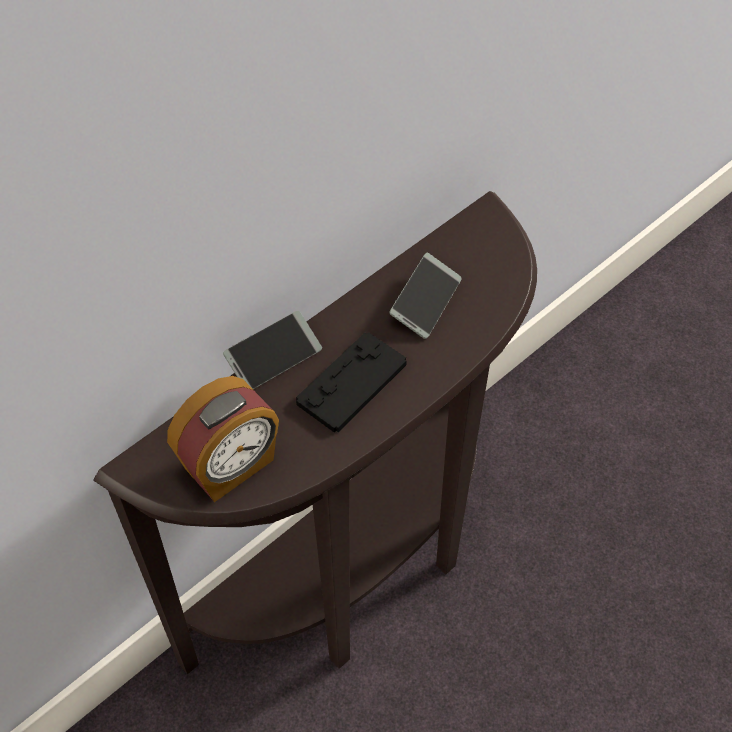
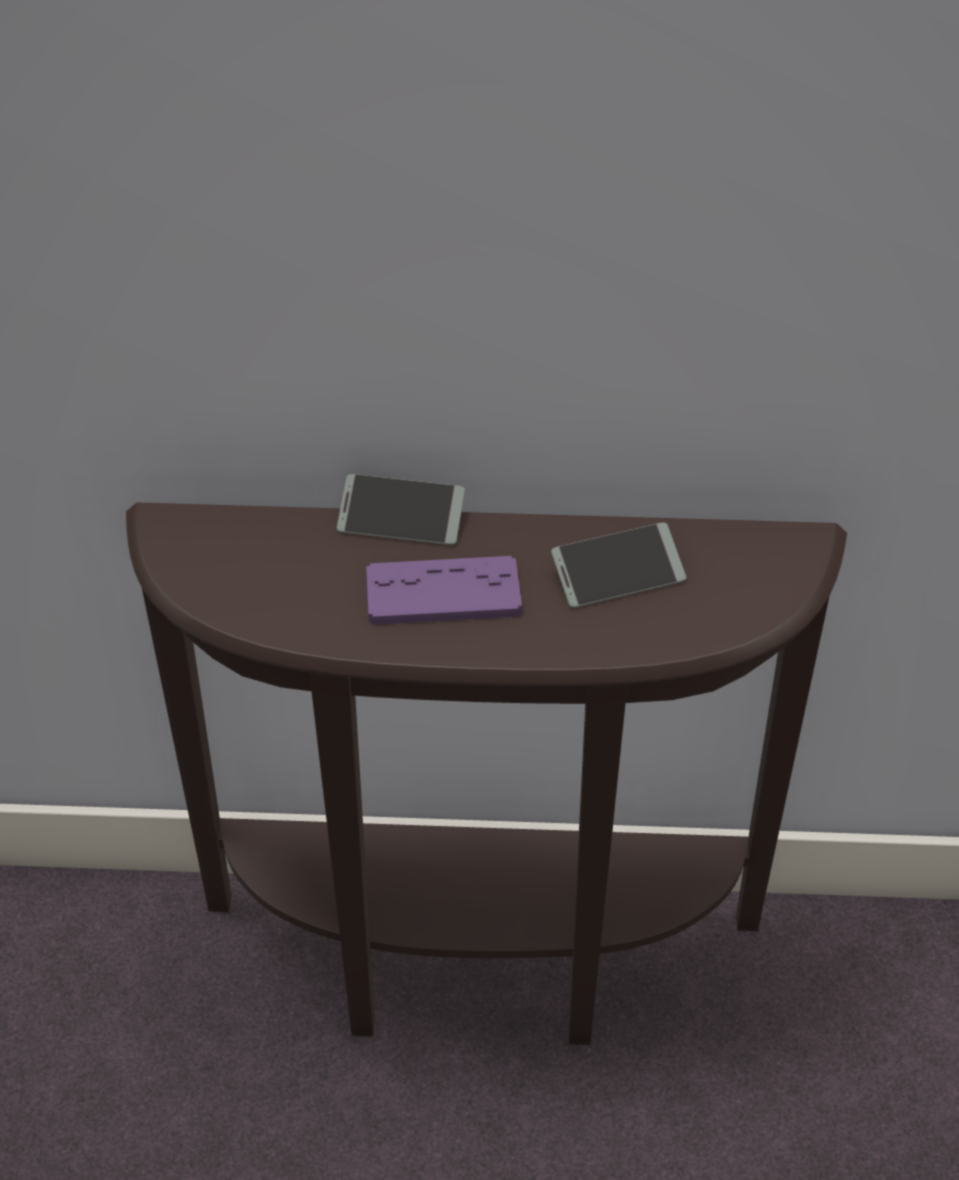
camera: 45 degrees right, 10 degrees down
alarm clock [167,376,279,502] -> none
black game controller [296,332,407,433] -> purple game controller [366,556,522,625]

